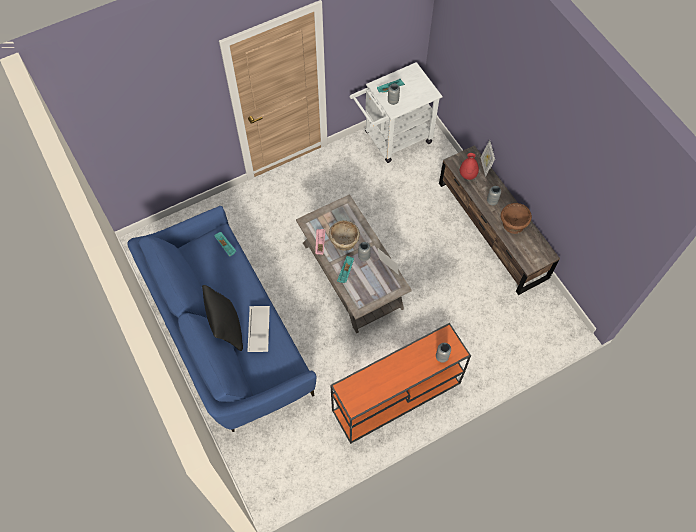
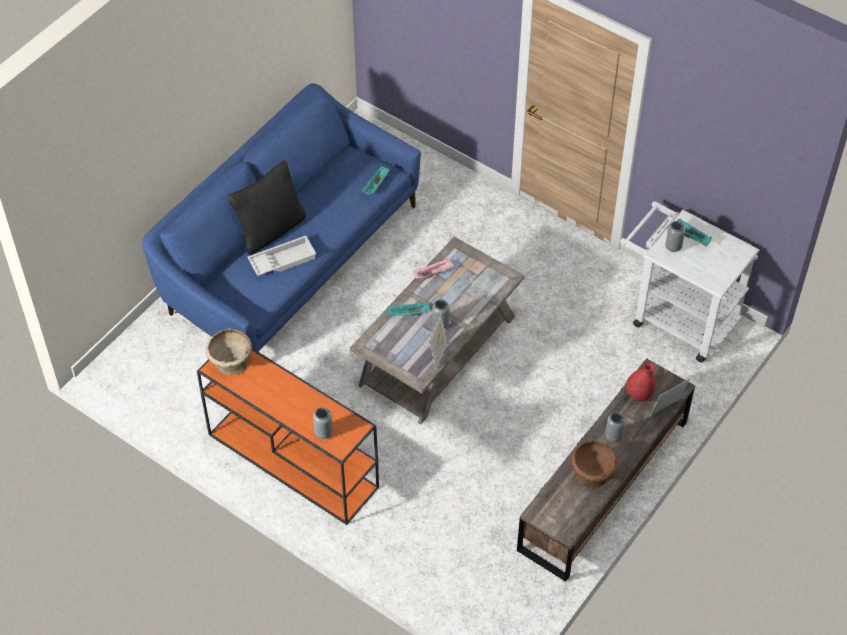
camera: 65 degrees right, 10 degrees down
beige bowl [329,220,360,251] -> beige bowl moved to [206,328,252,375]

